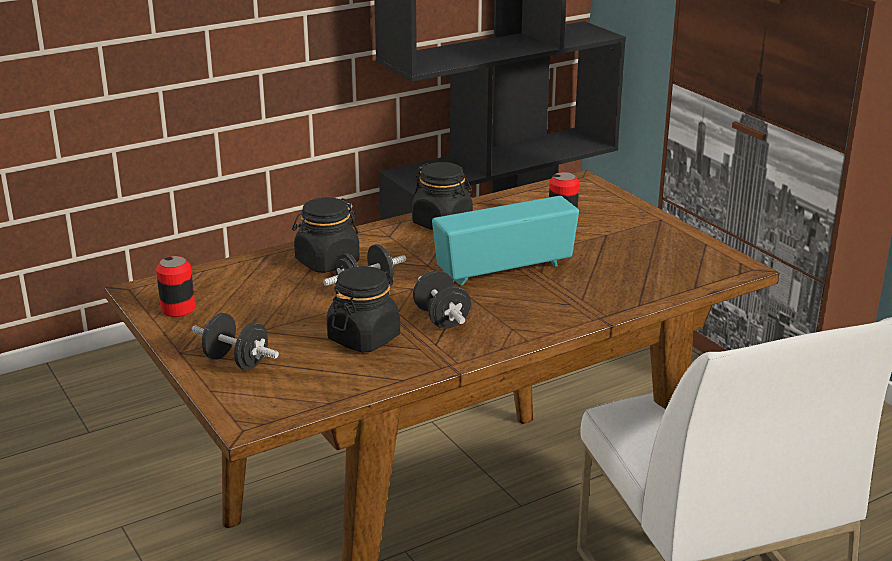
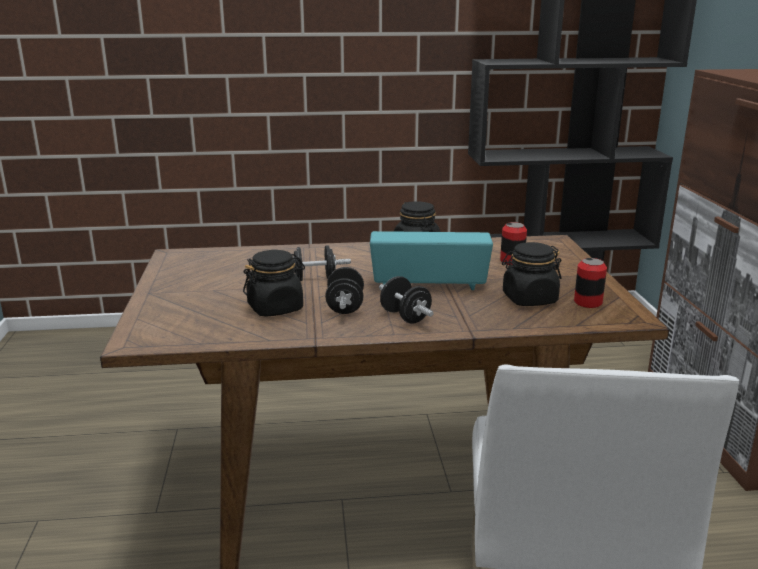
camera: 25 degrees right, 5 degrees down
can [156,256,195,317] -> can moved to [574,258,607,308]
black dumbbell [192,313,279,370] -> black dumbbell moved to [379,276,434,324]
black jar [292,197,360,273] -> black jar moved to [502,242,561,306]

